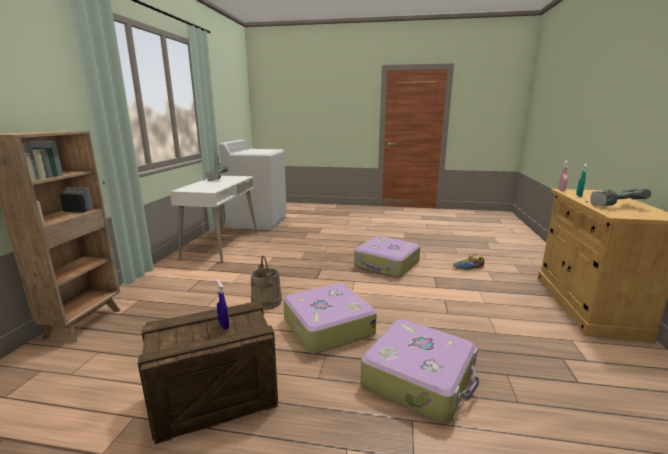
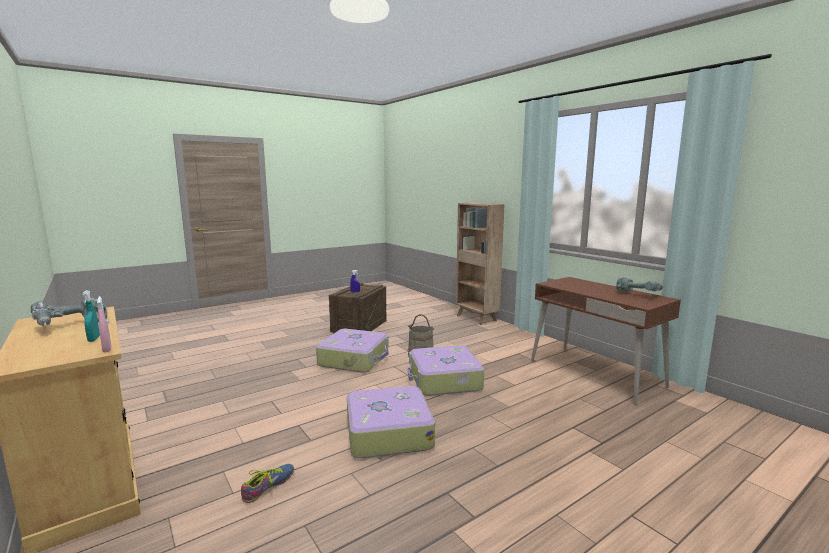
camera: 135 degrees right, 5 degrees down
white desk [170,175,257,262] -> brown desk [531,277,681,405]
white washing machine [219,140,287,230] -> none
suitcase [361,320,479,423] -> suitcase moved to [408,345,484,396]

